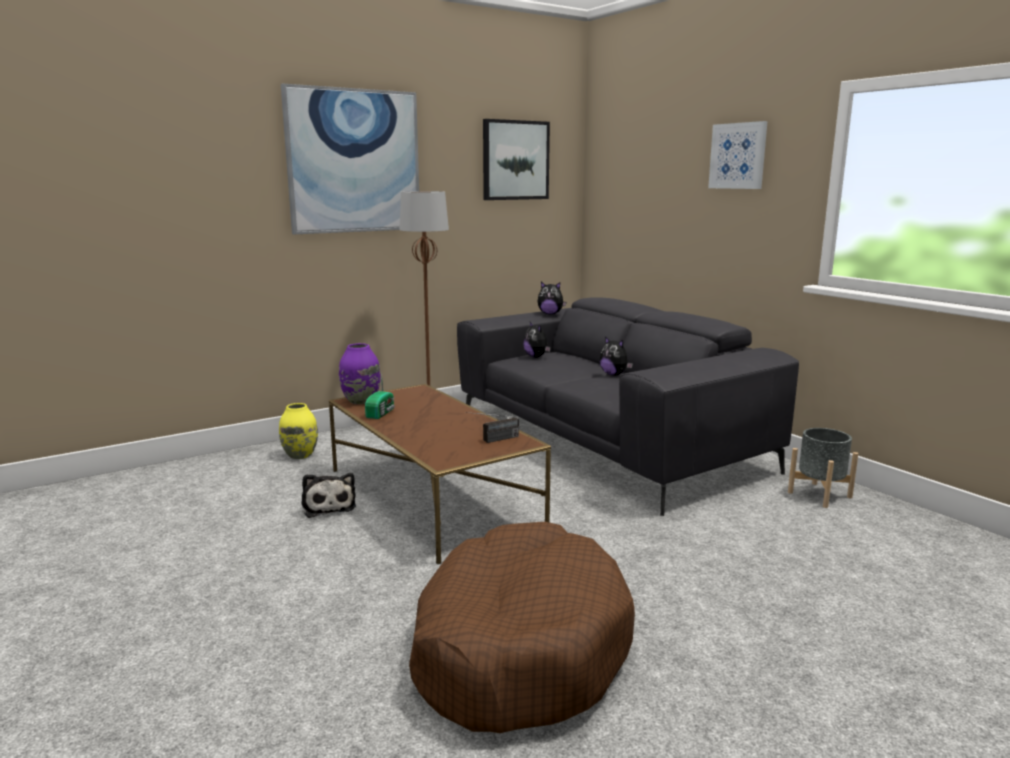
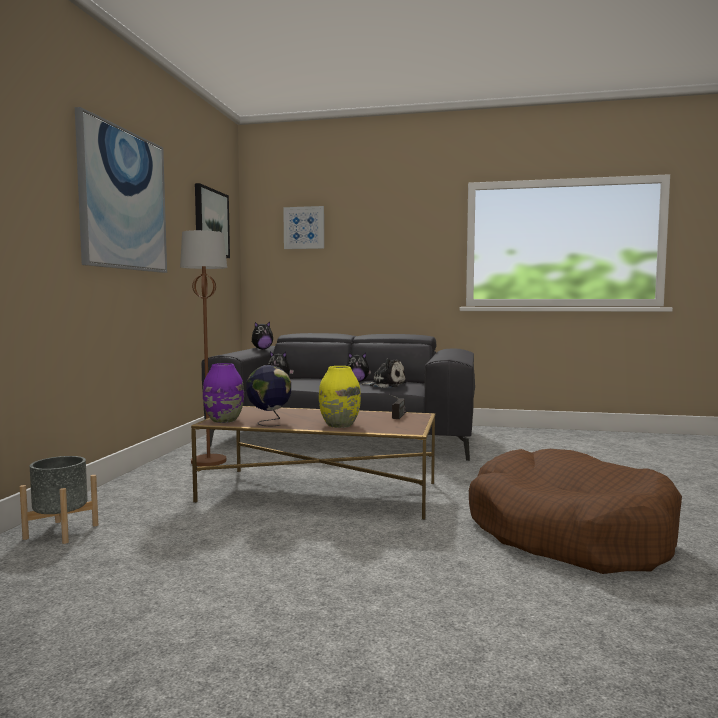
camera: 45 degrees left, 10 degrees down
yellow vase [279,403,318,459] -> yellow vase moved to [319,366,361,428]
plush toy [301,473,356,518] -> plush toy moved to [361,359,406,388]
radio [365,373,395,419] -> globe [246,365,291,427]
picture [708,121,768,189] -> picture moved to [283,206,324,249]
grey planter [788,428,859,508] -> grey planter moved to [20,456,98,544]

